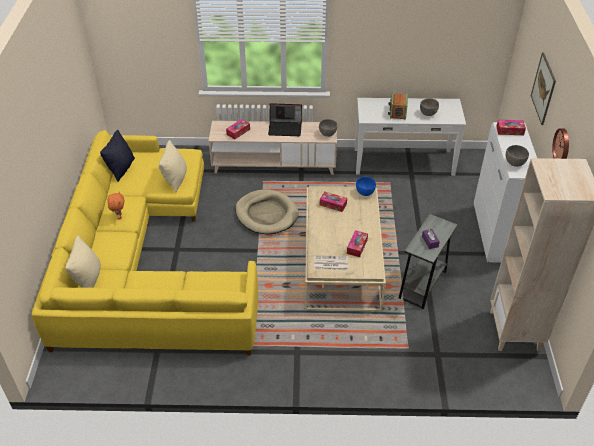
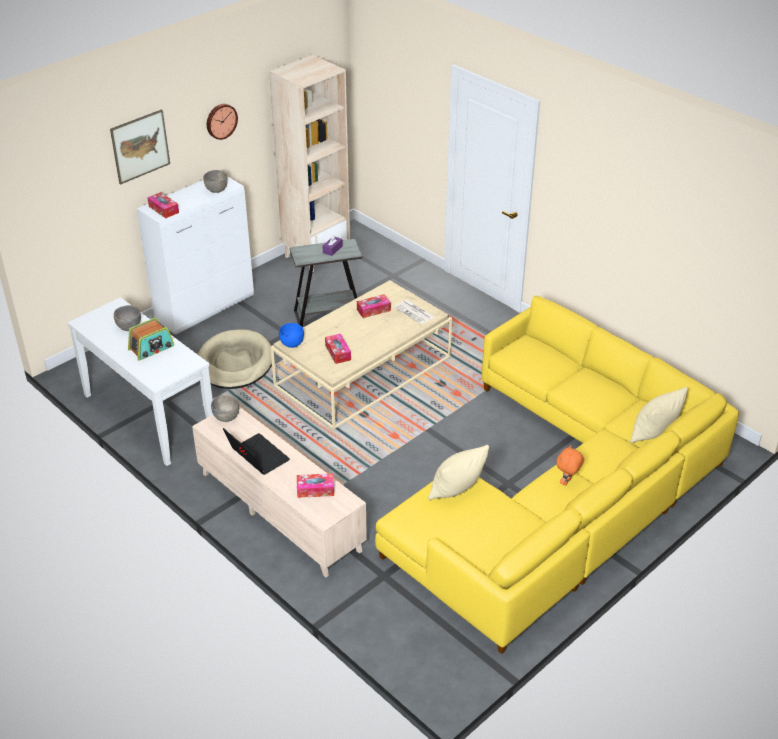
camera: 135 degrees left, 5 degrees down
black pillow [100,130,135,182] -> none
beige dog bed [235,189,298,234] -> beige dog bed moved to [198,329,272,389]

